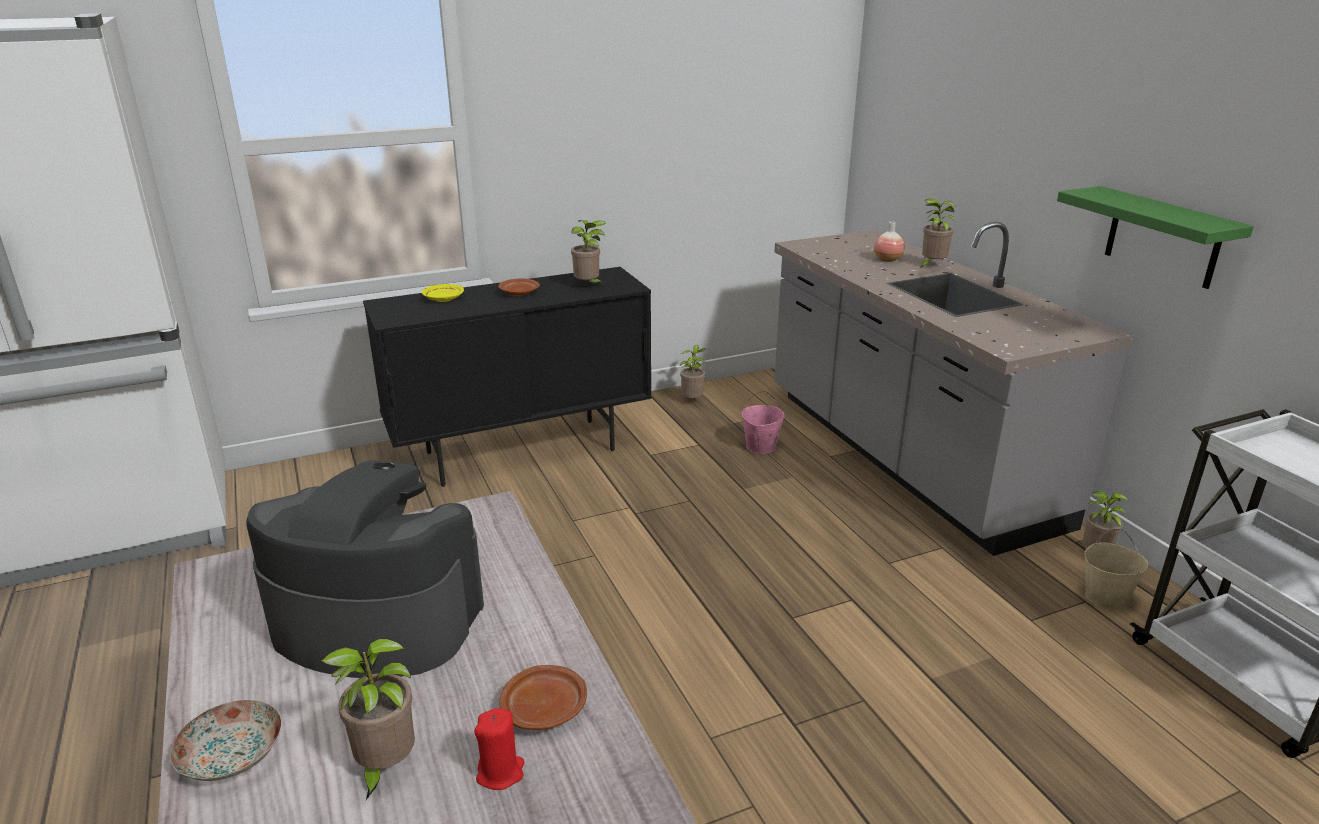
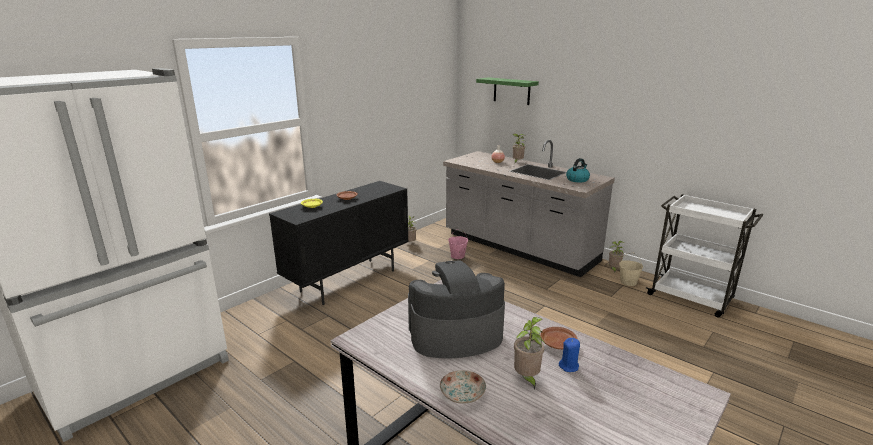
camera: 25 degrees left, 5 degrees down
red candle [474,708,524,790] -> blue candle [559,338,580,372]
potted plant [571,220,606,283] -> none
green shelf [1057,186,1254,289] -> green shelf moved to [476,77,539,105]
none -> kettle [566,158,590,182]

